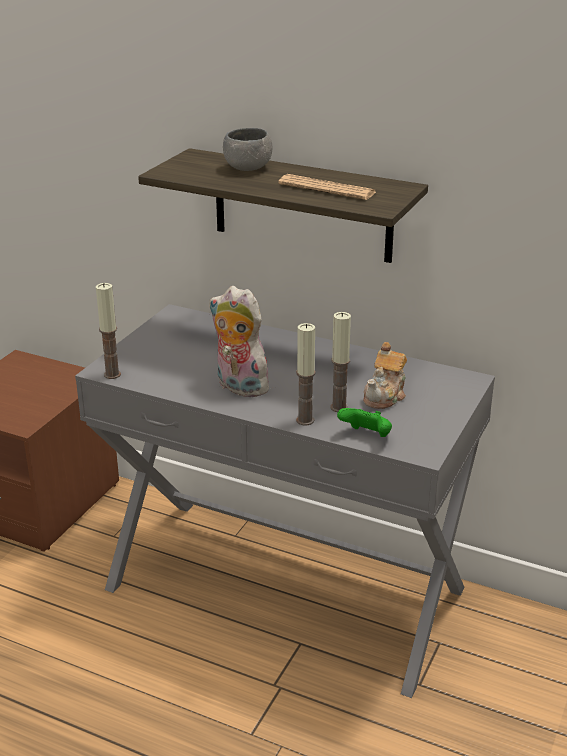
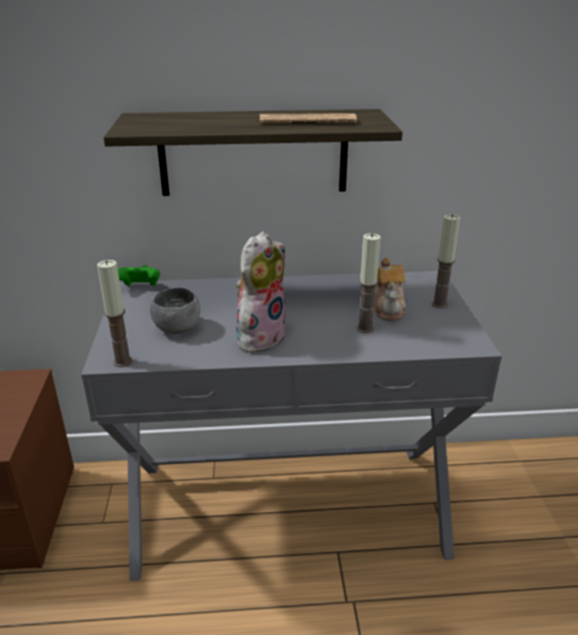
camera: 30 degrees left, 0 degrees up
plush toy [209,286,269,398] -> plush toy turned 120 degrees clockwise [236,231,287,353]
grey bowl [223,128,272,171] -> grey bowl moved to [150,287,200,334]
candle [296,323,316,425] -> candle moved to [432,214,460,308]
green game controller [337,408,392,437] -> green game controller moved to [118,265,160,286]

